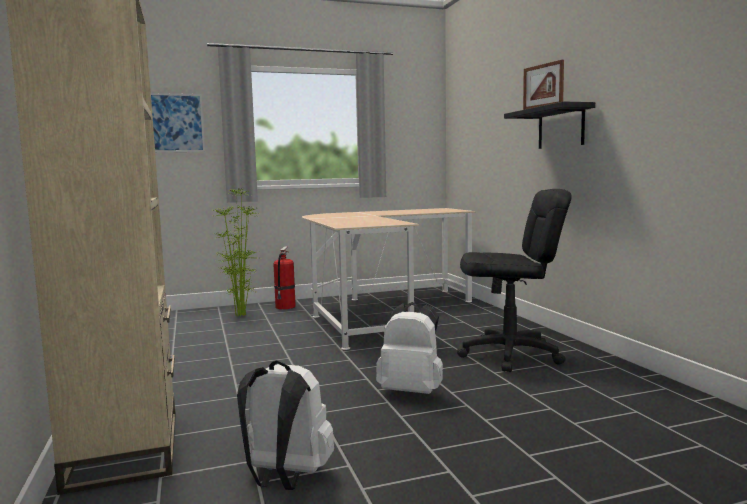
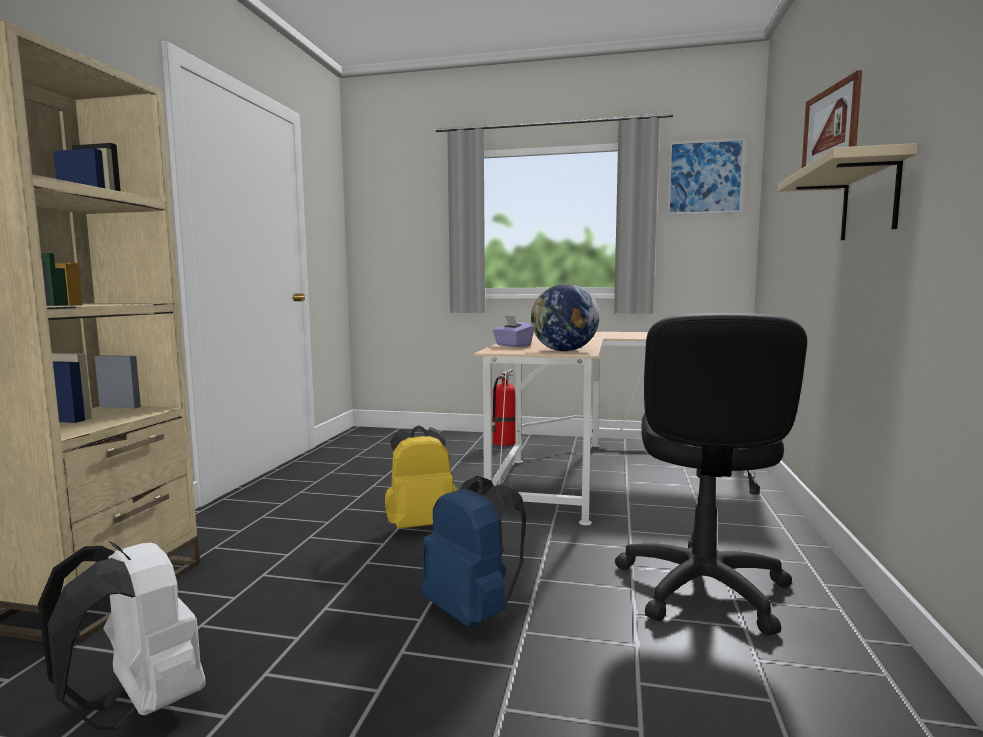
camera: 30 degrees right, 0 degrees up
picture [151,93,205,152] -> picture moved to [667,138,746,215]
potted plant [213,189,259,317] -> none
white backpack [376,302,443,394] -> blue backpack [421,476,526,627]
black office chair [457,189,571,372] -> black office chair turned 75 degrees clockwise [615,313,807,635]
black shelf [504,101,595,149] -> beige shelf [778,143,918,240]
none -> yellow backpack [385,425,458,529]
none -> purple tissue box [493,315,534,347]
none -> globe [531,284,600,351]

